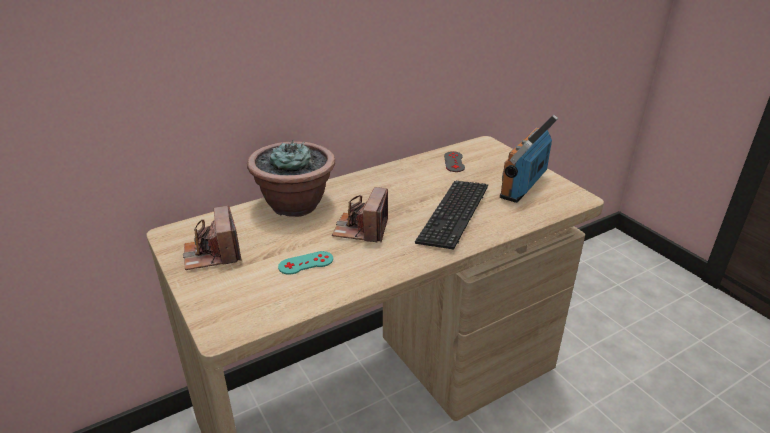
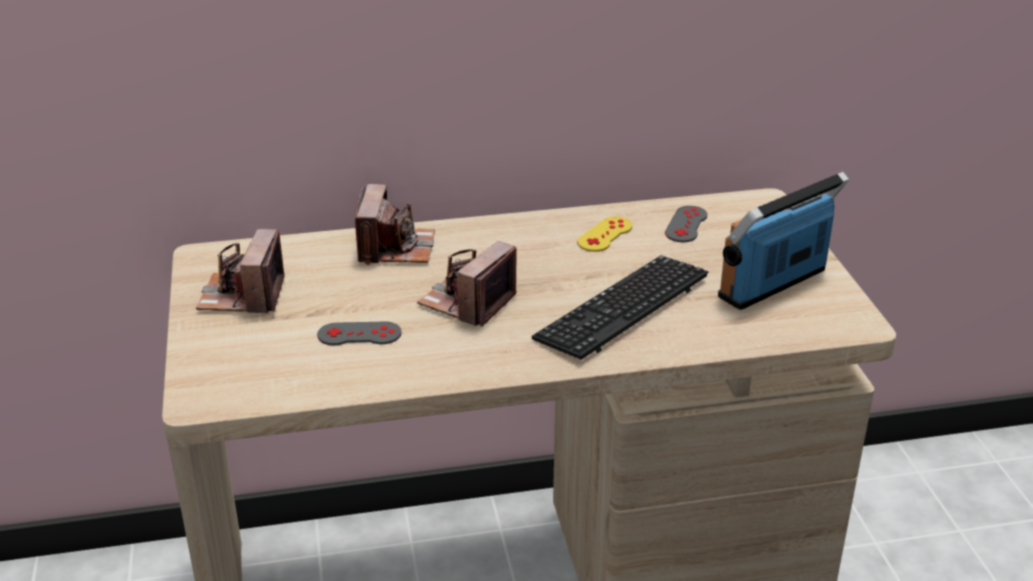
camera: 20 degrees right, 0 degrees up
potted plant [247,139,335,217] -> camera [355,184,435,265]
turquoise game controller [278,251,333,275] -> grey game controller [317,322,401,345]
none -> yellow game controller [577,217,632,252]

